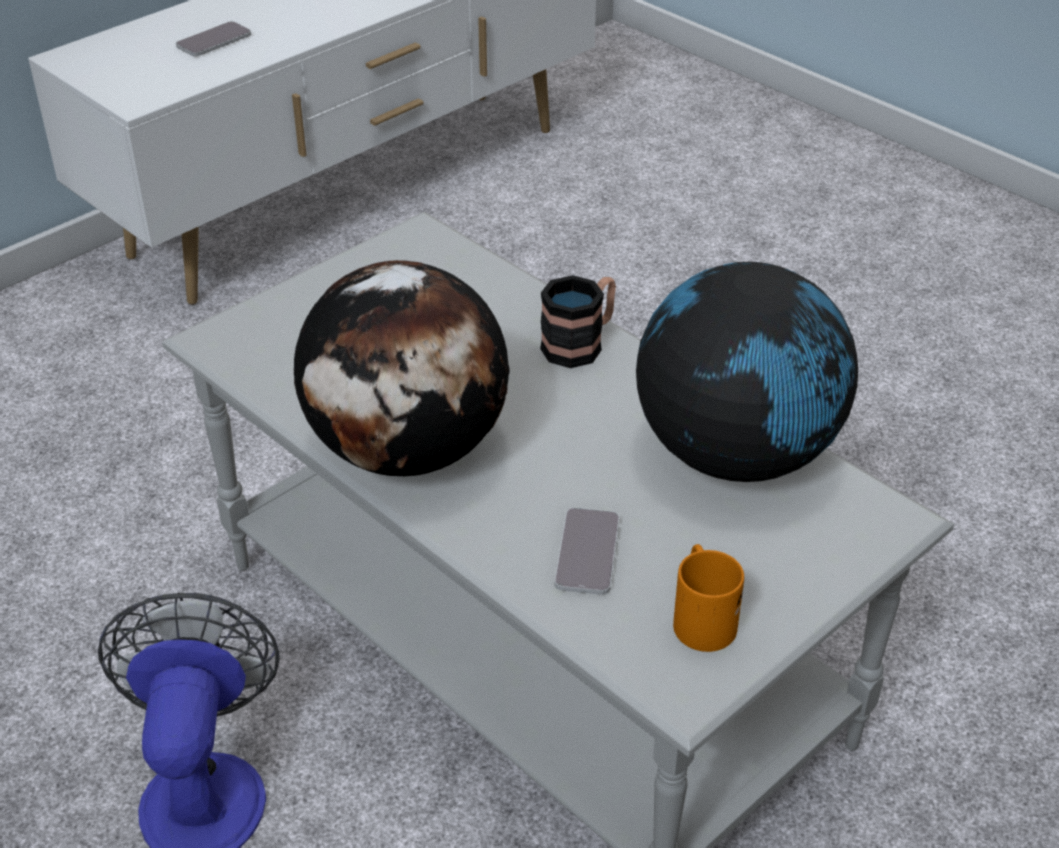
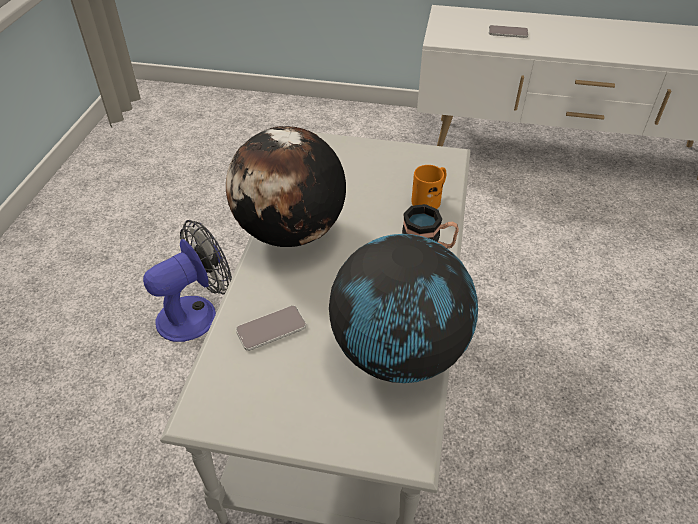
camera: 55 degrees right, 5 degrees up
orange mug [673,544,744,652] -> orange mug moved to [411,165,446,209]

